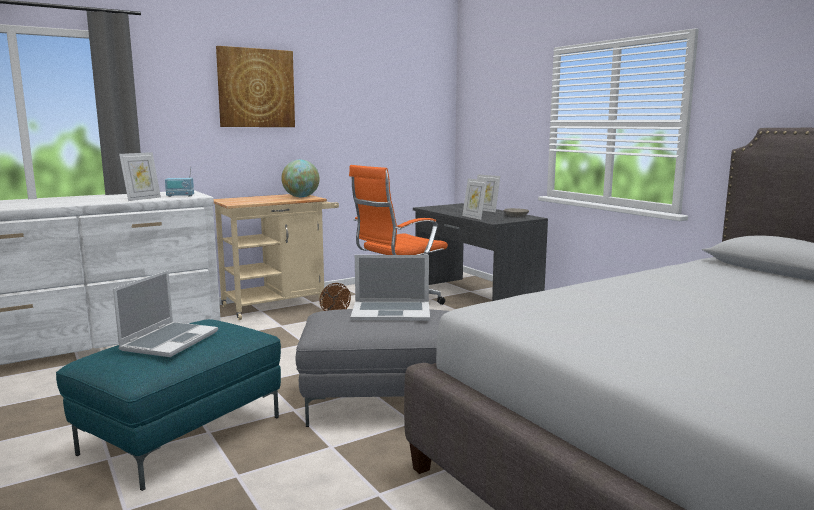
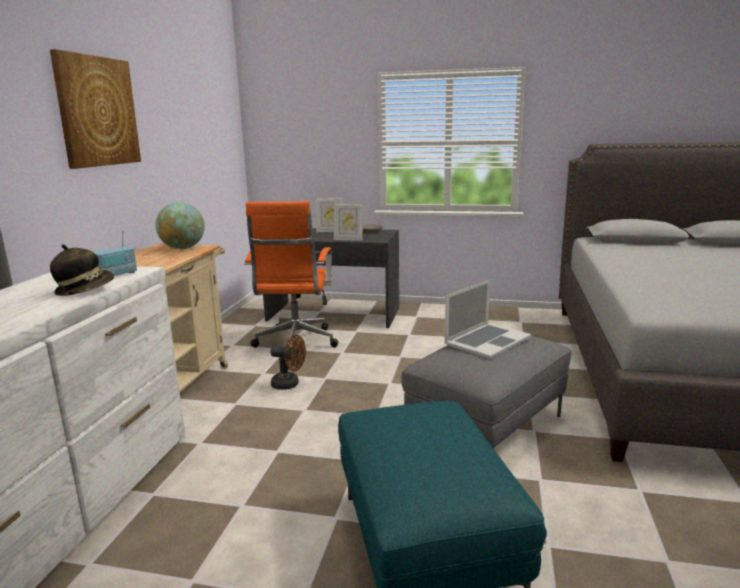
camera: 45 degrees left, 5 degrees up
laptop [113,270,218,357] -> none
picture frame [119,152,161,201] -> hat [50,244,114,296]

